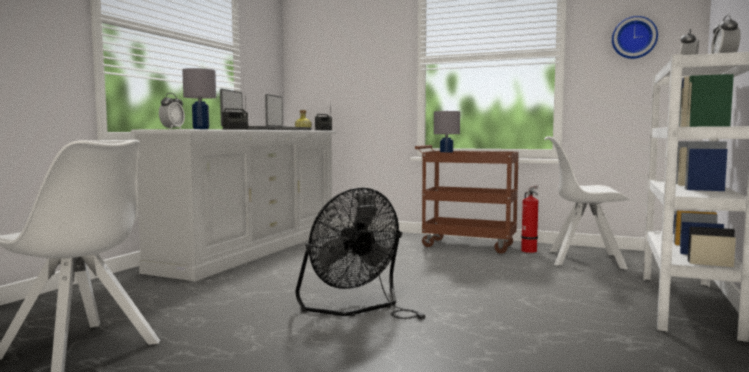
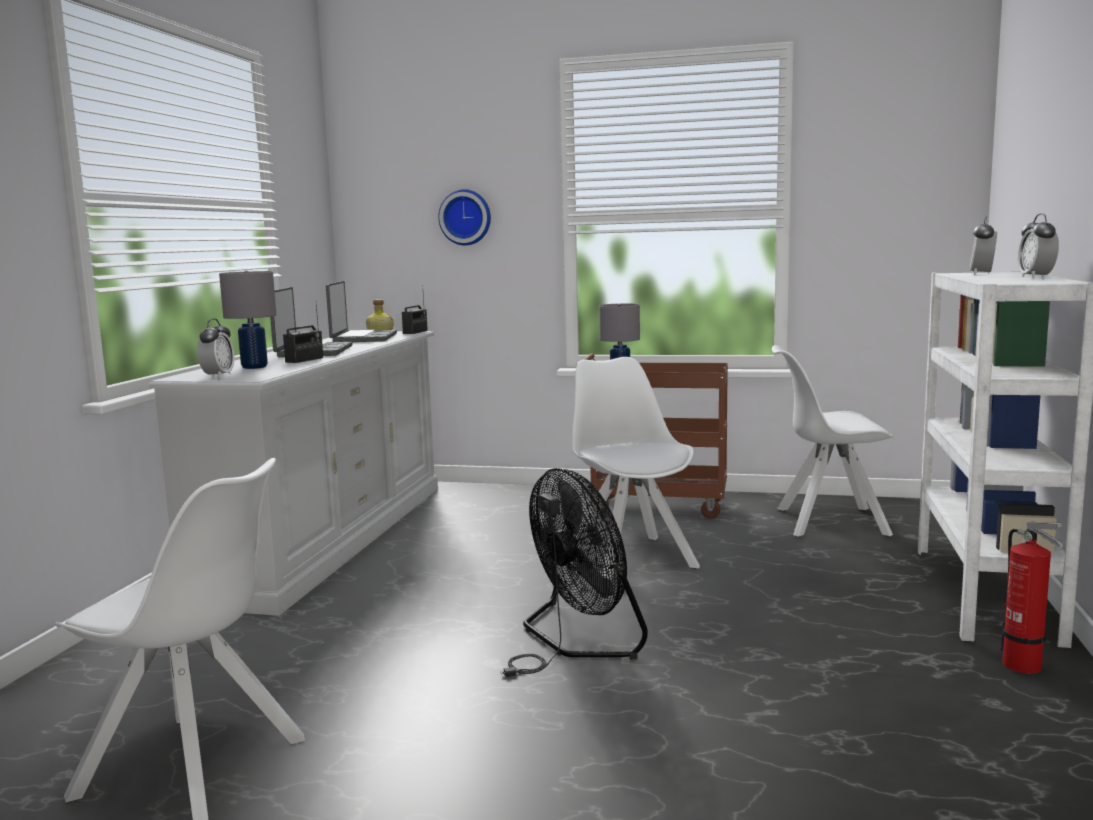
camera: 10 degrees left, 5 degrees up
black fan [296,188,425,320] -> black fan turned 105 degrees clockwise [501,468,648,677]
fire extinguisher [521,185,538,253] -> fire extinguisher moved to [1001,522,1064,673]
wall clock [612,16,658,59] -> wall clock moved to [438,189,491,246]
none -> white chair [572,357,700,580]

